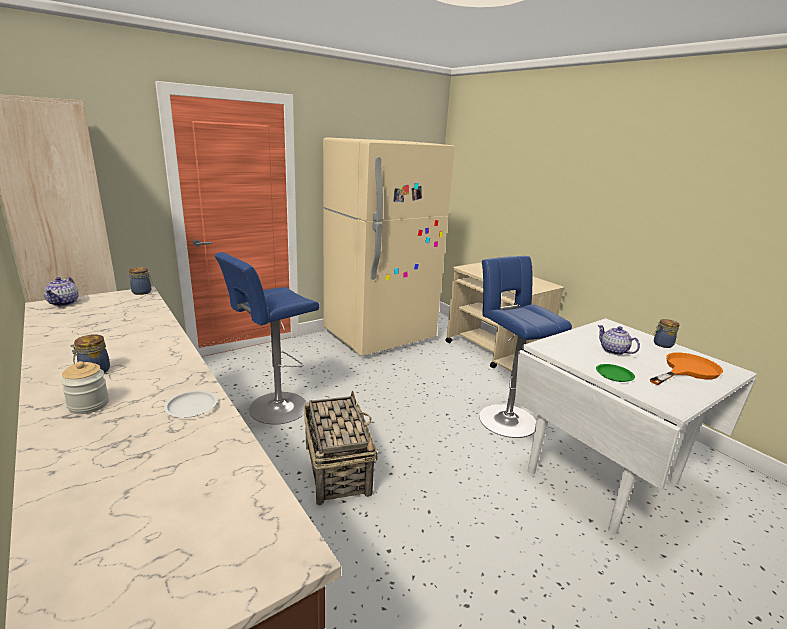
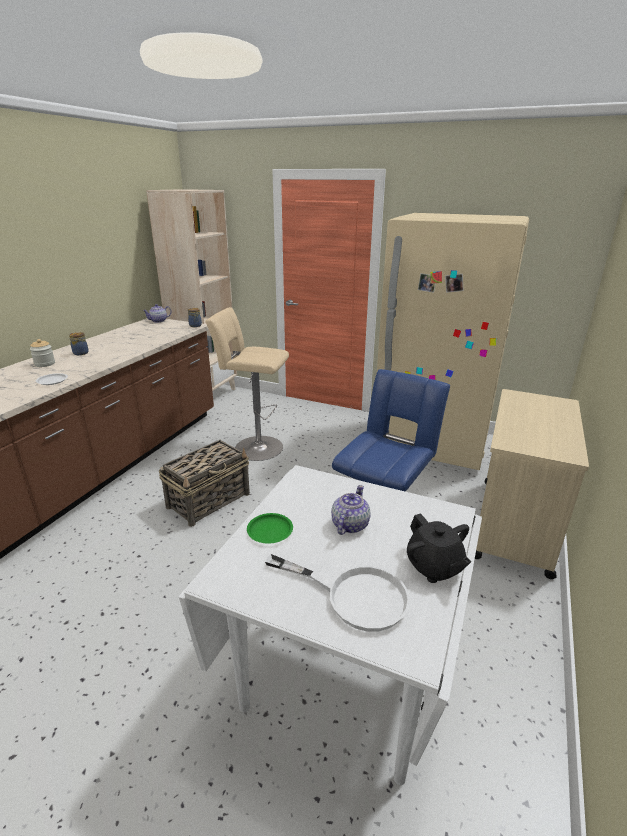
camera: 60 degrees right, 5 degrees up
blue stool [215,252,319,425] -> beige stool [205,307,289,461]
orange frying pan [650,353,723,385] -> white frying pan [265,554,410,632]
jar [653,319,679,348] -> black teapot [407,513,472,583]

